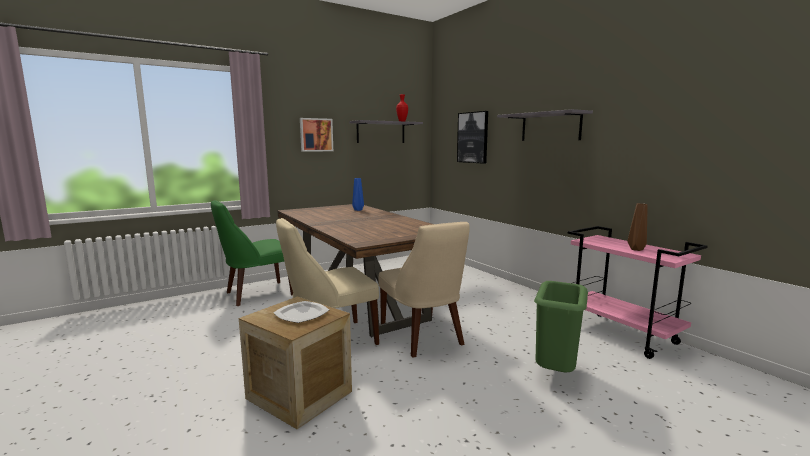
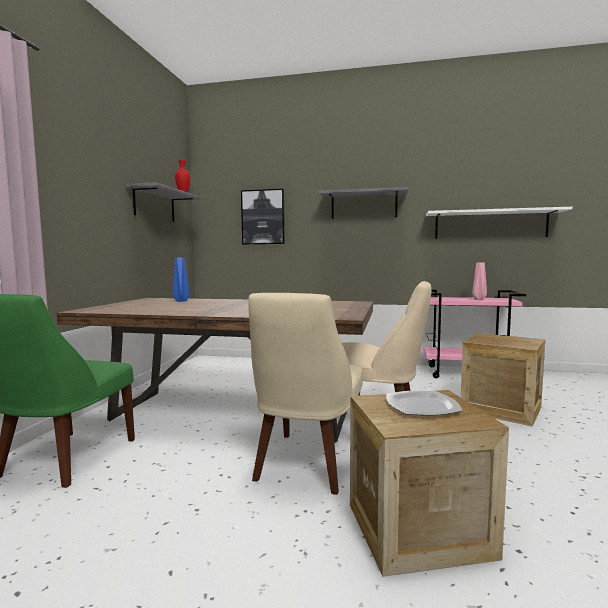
camera: 45 degrees left, 5 degrees down
picture [300,118,333,152] -> none
green trash can [534,281,588,372] -> crate [461,333,545,427]
brown vase [627,203,648,251] -> pink vase [472,263,487,300]
none -> white shelf [426,207,572,239]

